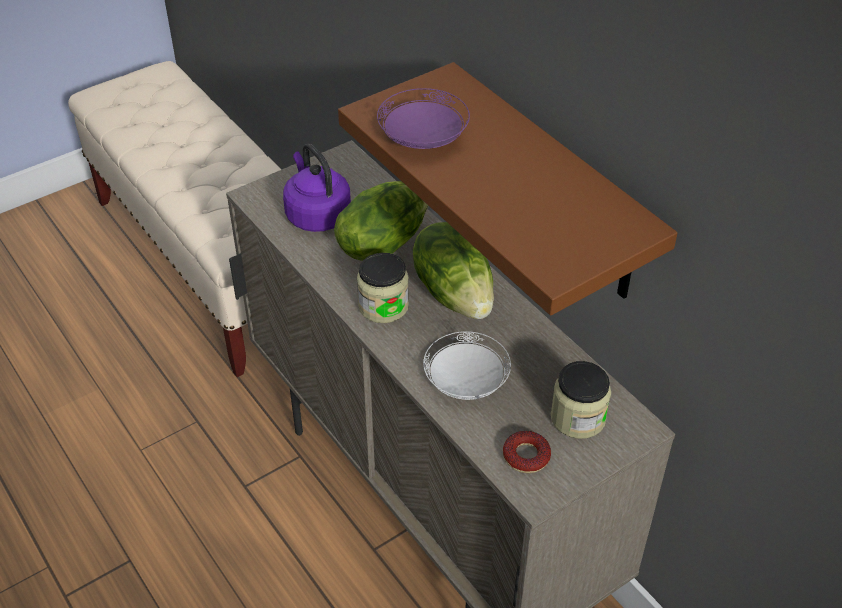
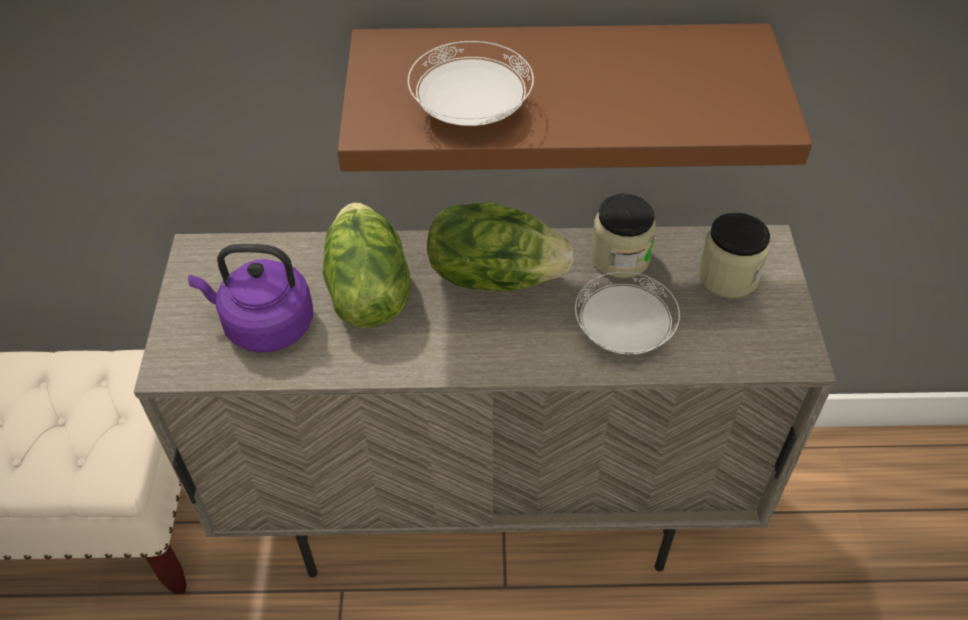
camera: 55 degrees left, 5 degrees up
jar [357,253,409,323] -> jar moved to [591,194,656,278]
purple plate [377,88,470,149] -> white plate [408,41,534,126]
donut [503,431,551,473] -> none

